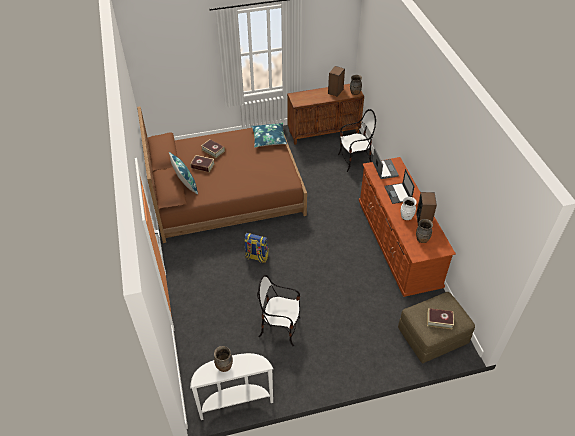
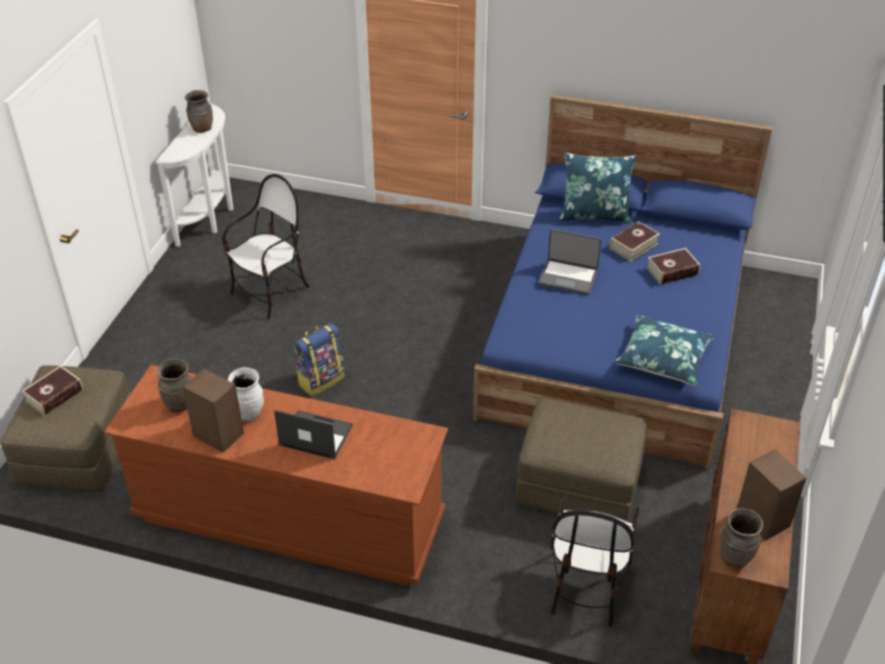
camera: 120 degrees right, 5 degrees down
brown bed [137,106,307,243] -> blue bed [473,94,772,470]
backpack [244,233,269,263] -> backpack moved to [294,323,345,396]
laptop [373,148,399,179] -> laptop moved to [538,229,602,295]
none -> brown ottoman [516,398,647,521]

